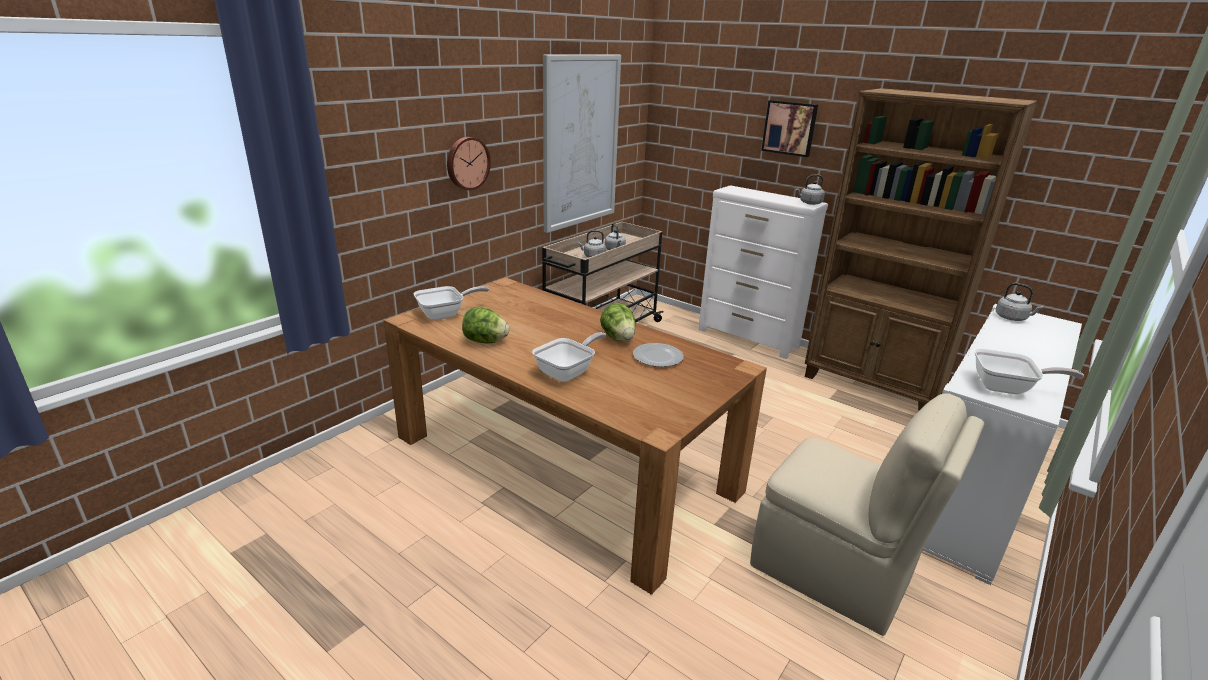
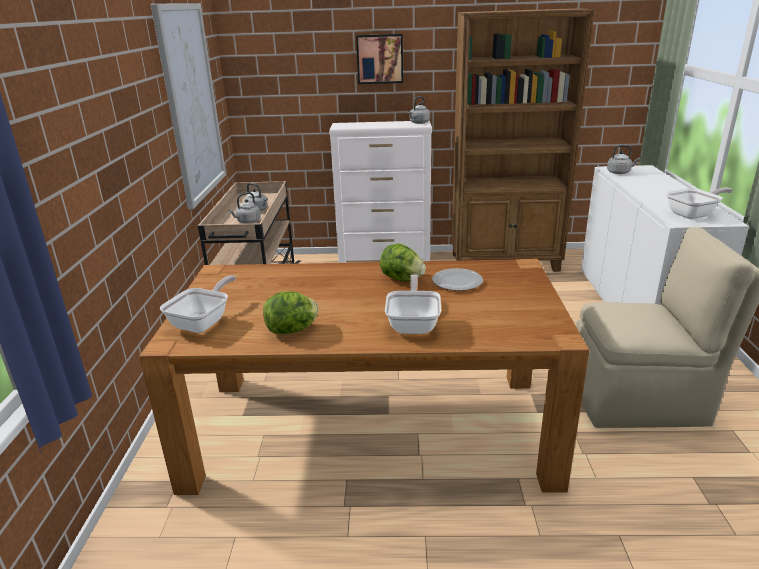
camera: 35 degrees left, 0 degrees up
wall clock [447,137,491,190] -> none

